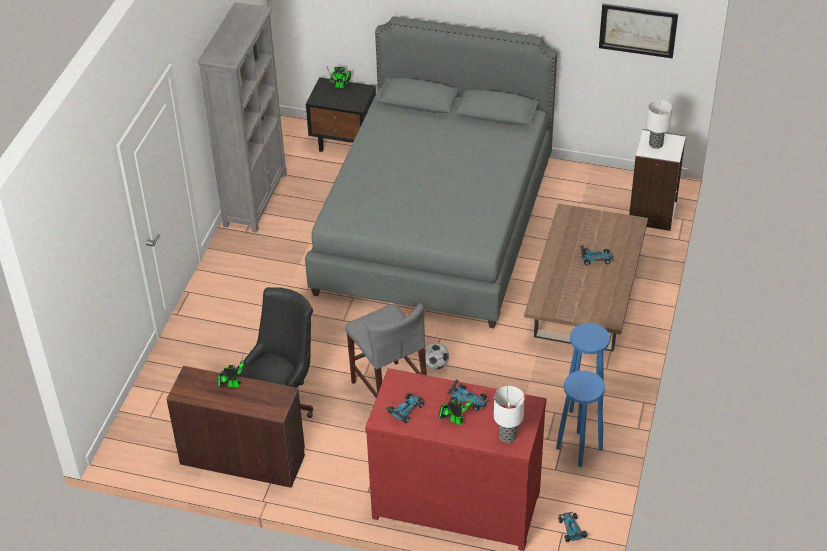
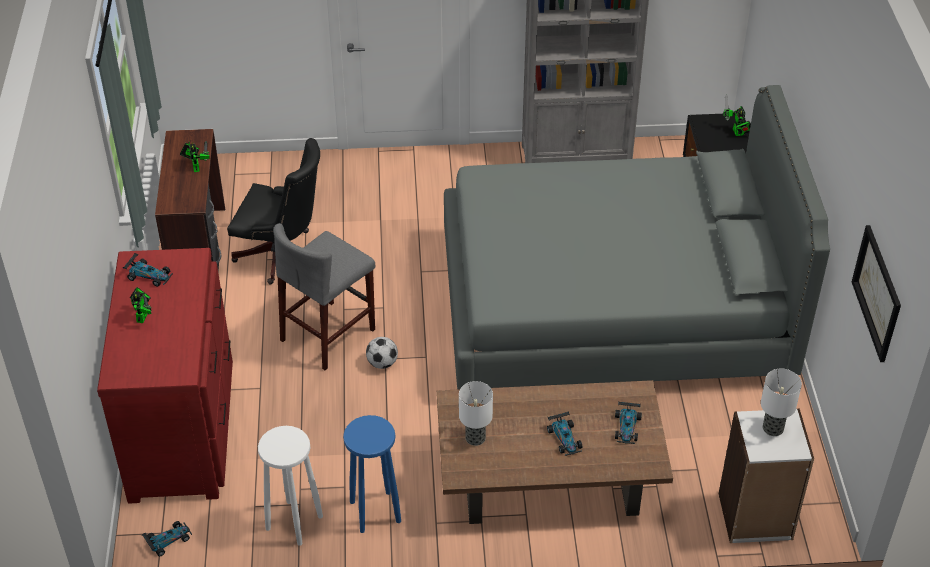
camera: 70 degrees right, 0 degrees up
toy car [447,379,489,411] -> toy car moved to [615,402,642,444]
table lamp [494,386,525,443] -> table lamp moved to [459,381,493,446]
blue stool [556,370,605,467] -> white stool [258,426,323,546]

